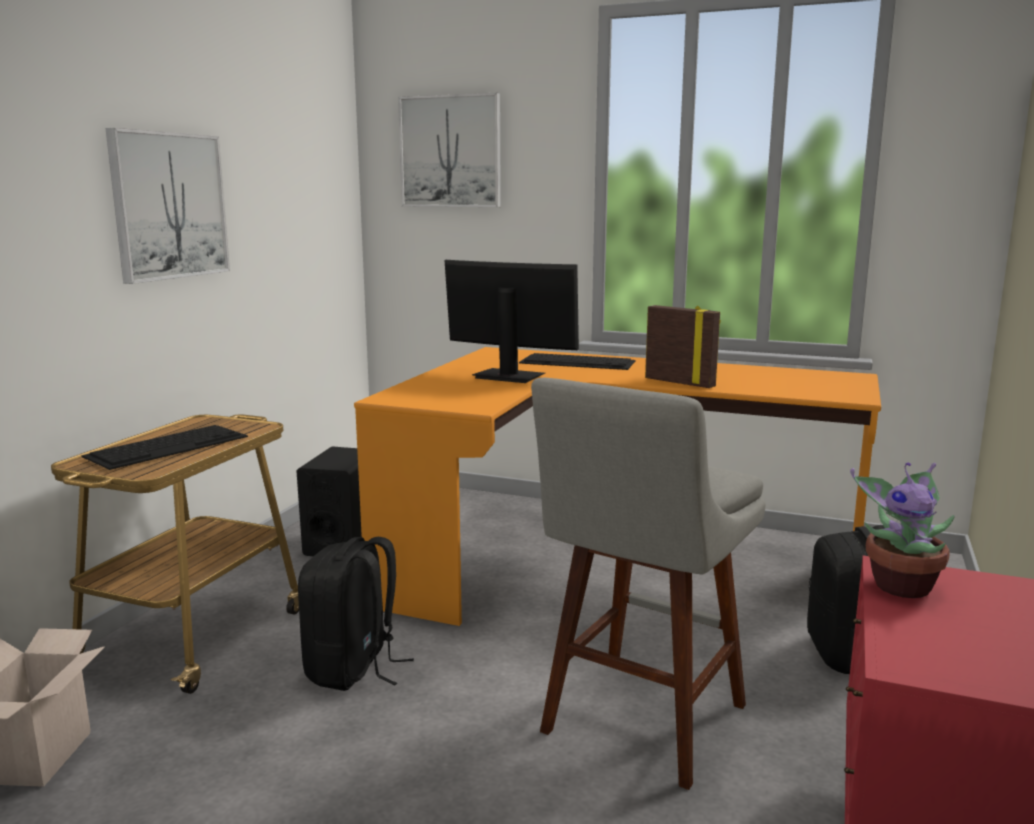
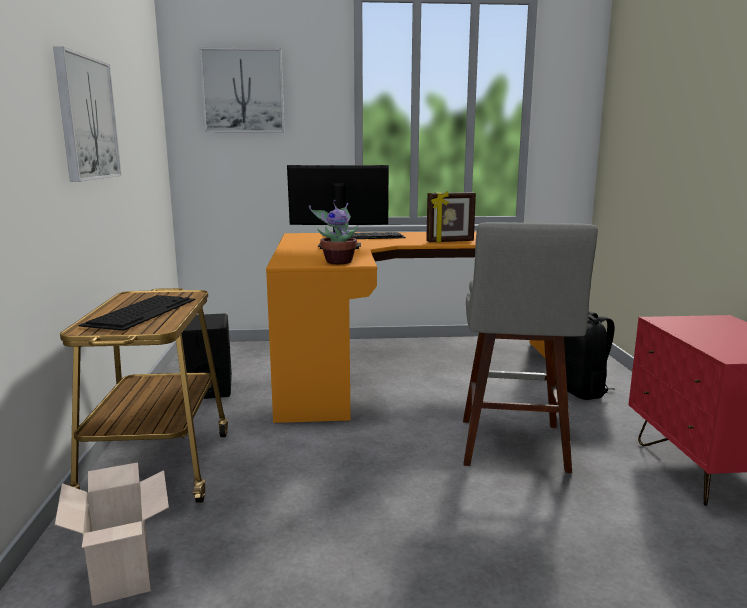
camera: 25 degrees left, 0 degrees up
black backpack [298,537,414,691] -> none
picture frame [645,305,721,388] -> picture frame turned 150 degrees clockwise [426,191,476,243]
potted plant [850,462,955,598] -> potted plant moved to [309,200,358,264]

